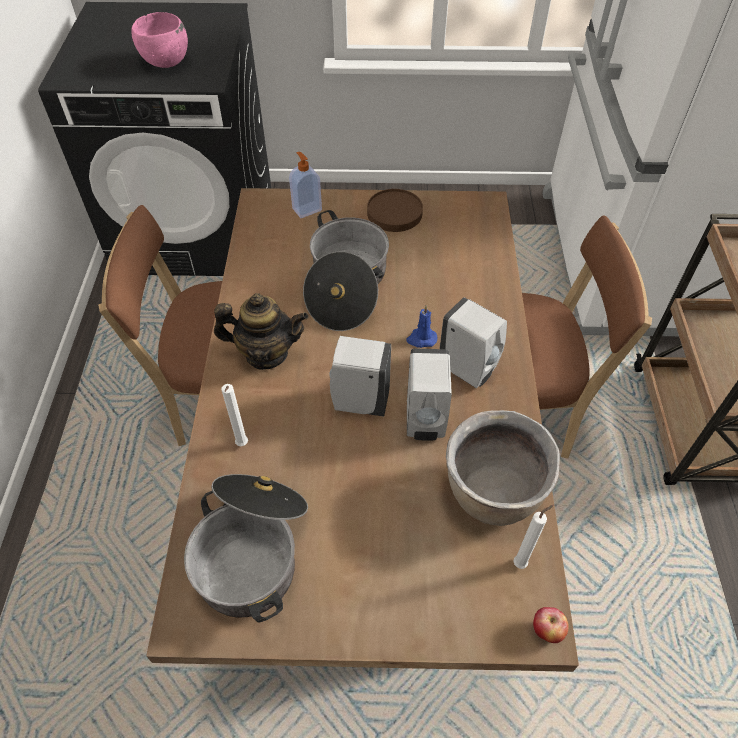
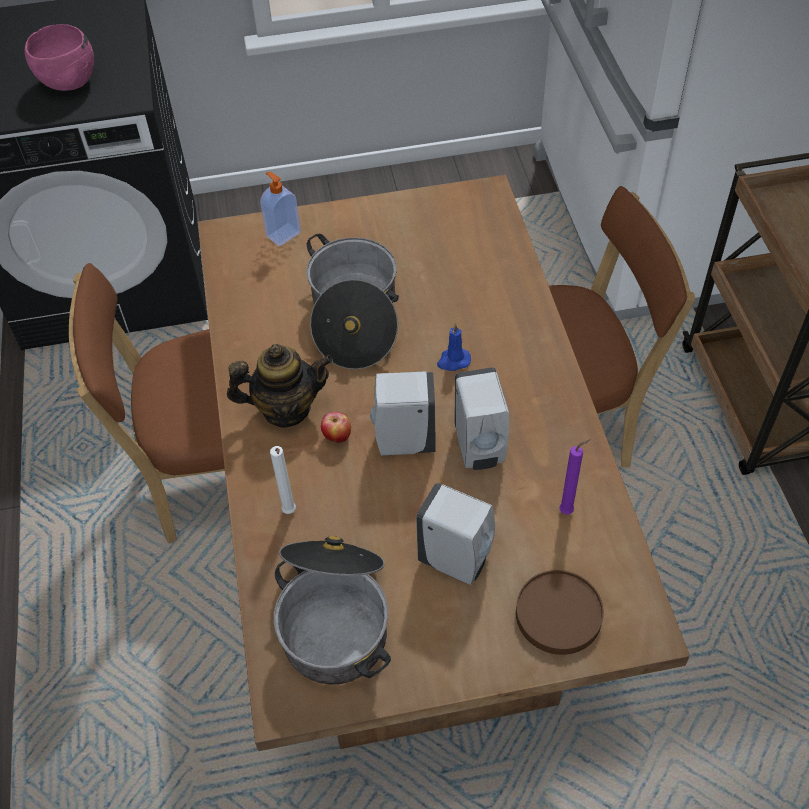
camera: 10 degrees left, 0 degrees up
brown plate [367,189,423,232] -> brown plate moved to [516,570,604,655]
white soap dispenser [439,297,507,388] -> white soap dispenser moved to [416,483,495,585]
brown cooking pot [446,410,560,526] -> purple candle [559,439,590,514]
white candle [513,505,554,569] -> none
apple [533,607,568,643] -> apple moved to [321,412,351,443]

